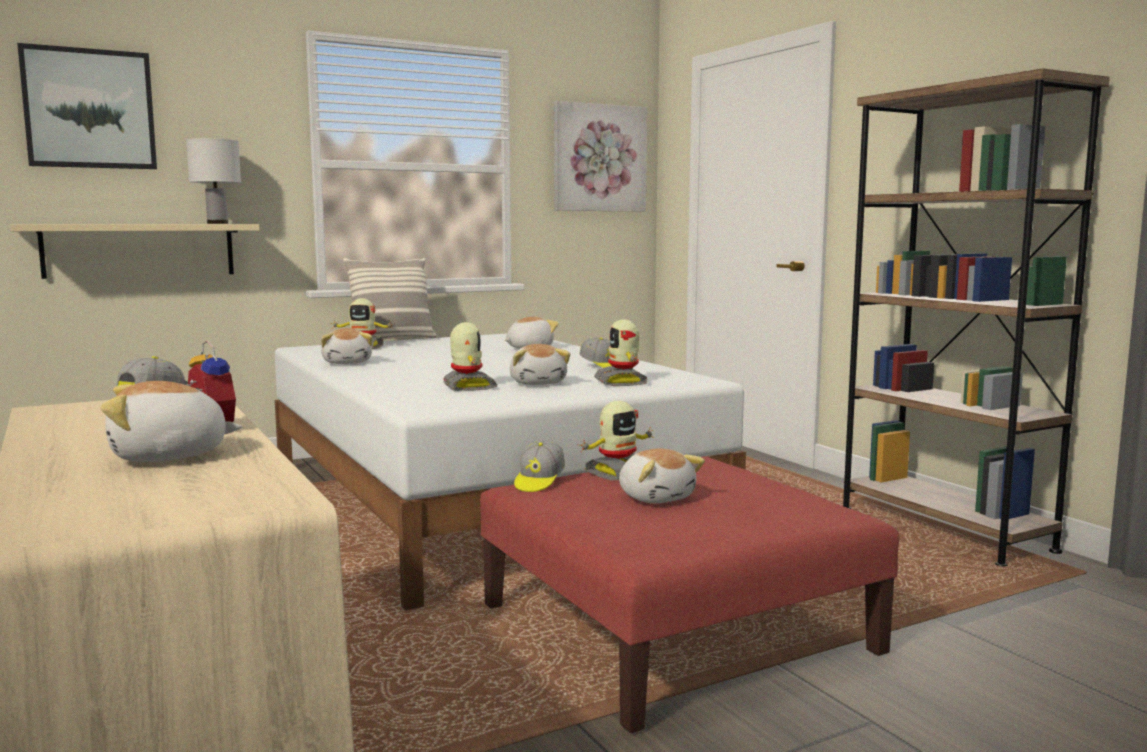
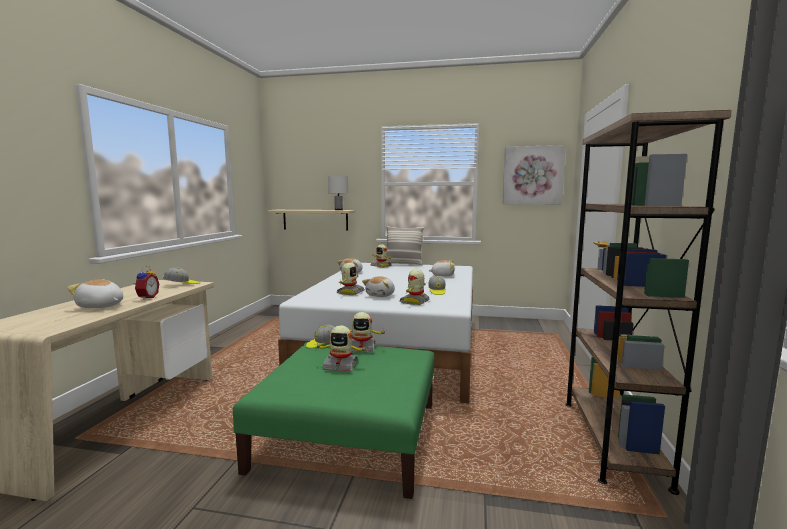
camera: 40 degrees right, 0 degrees up
picture [17,43,157,169] -> none
red ottoman [480,456,900,733] -> green ottoman [233,342,434,499]
plush toy [619,448,705,503] -> toy robot [315,325,366,372]

